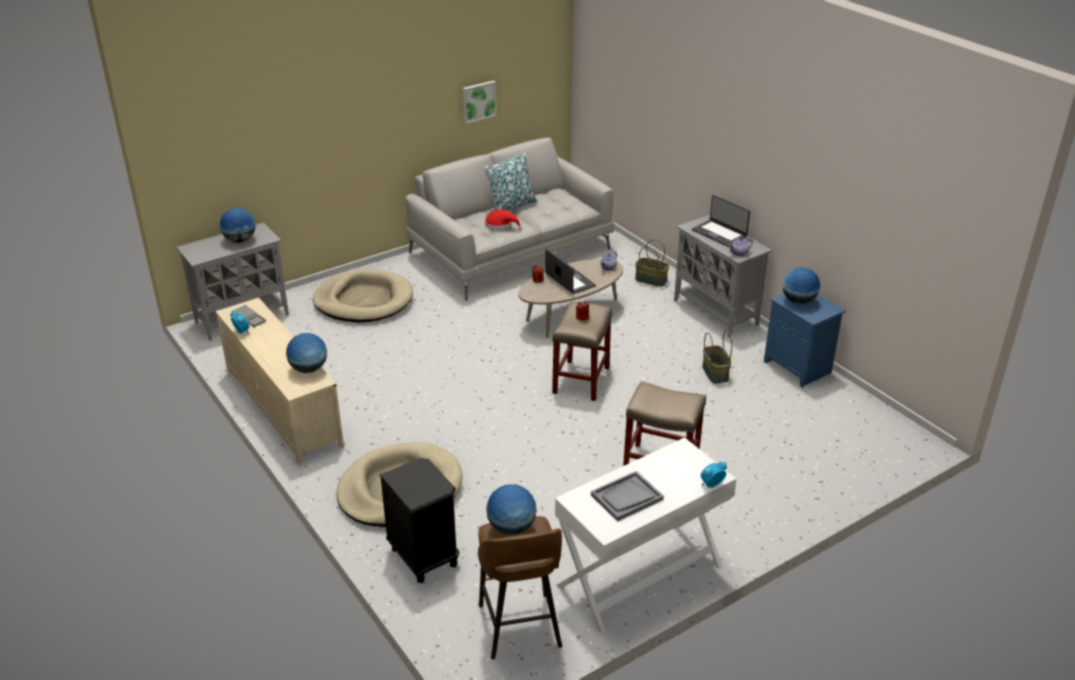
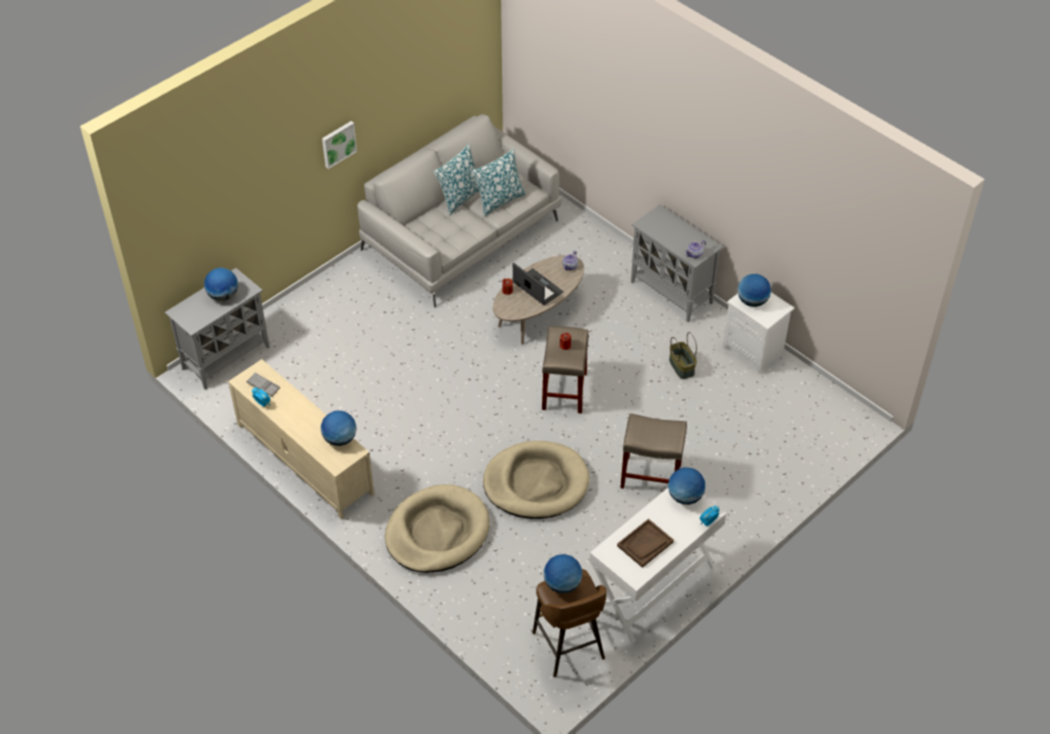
camera: 10 degrees left, 15 degrees up
beige dog bed [313,269,413,322] -> beige dog bed moved to [483,441,590,519]
black nightstand [379,458,459,583] -> none
picture [462,81,496,124] -> picture moved to [322,121,357,169]
red hat [485,210,522,230] -> none
grey tray [591,471,664,522] -> brown tray [617,519,674,568]
basket [635,240,669,287] -> none
laptop [692,195,750,247] -> none
blue nightstand [764,293,846,388] -> white nightstand [723,292,794,374]
none -> pillow [472,149,526,217]
none -> globe [668,468,705,505]

